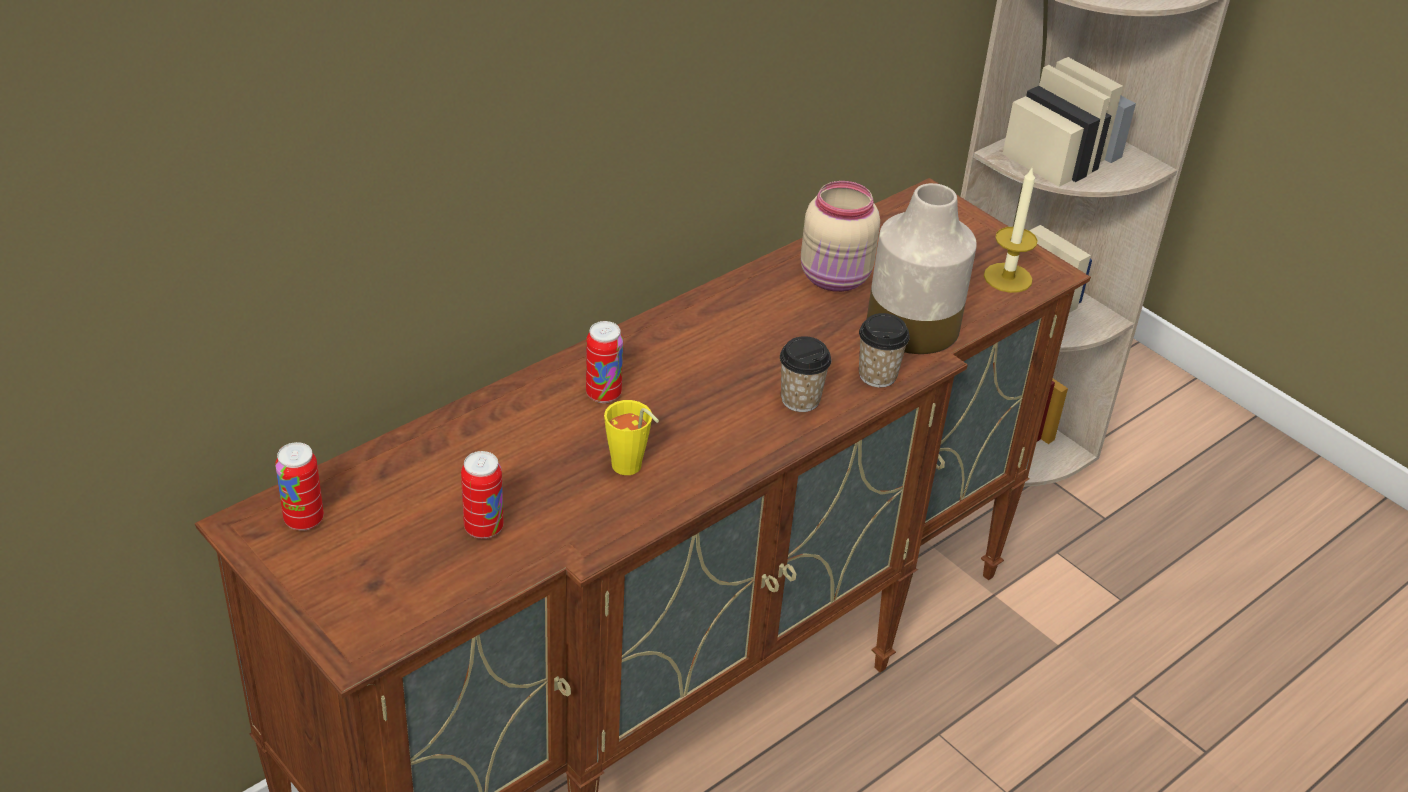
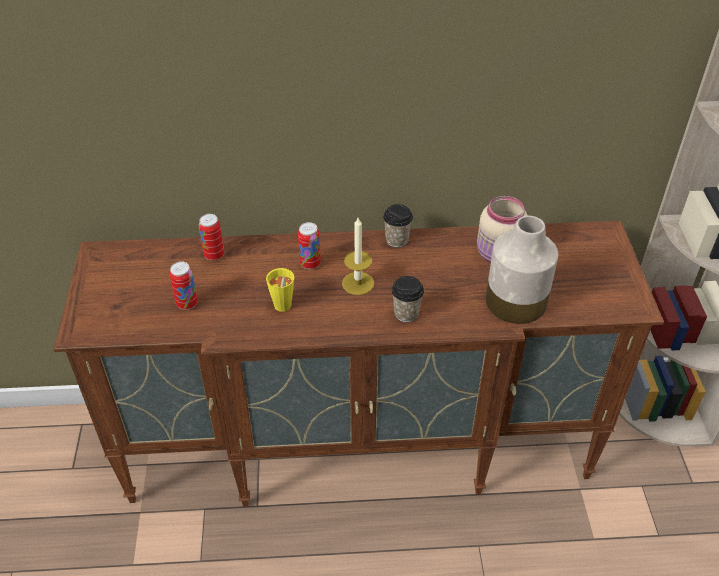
camera: 40 degrees right, 5 degrees up
can [275,442,324,531] -> can moved to [199,214,224,261]
cup [859,313,910,387] -> cup moved to [383,204,413,248]
candle [984,166,1038,293] -> candle moved to [342,218,374,295]

